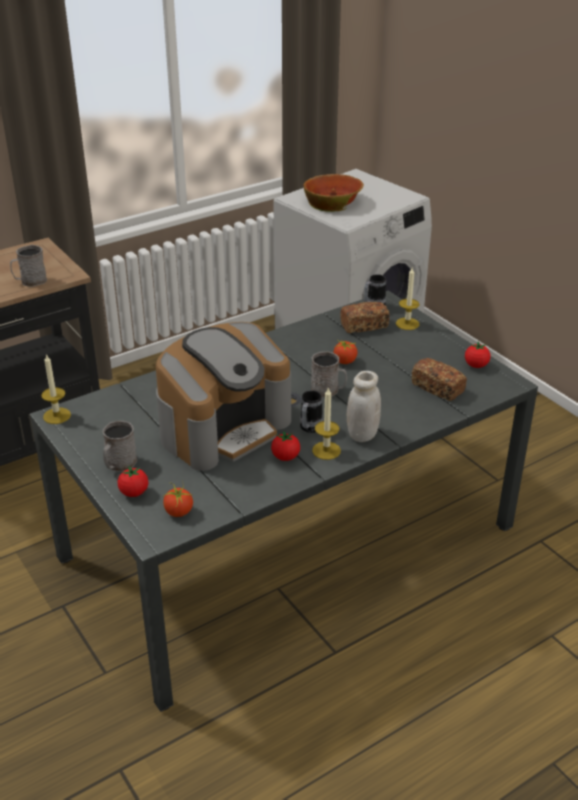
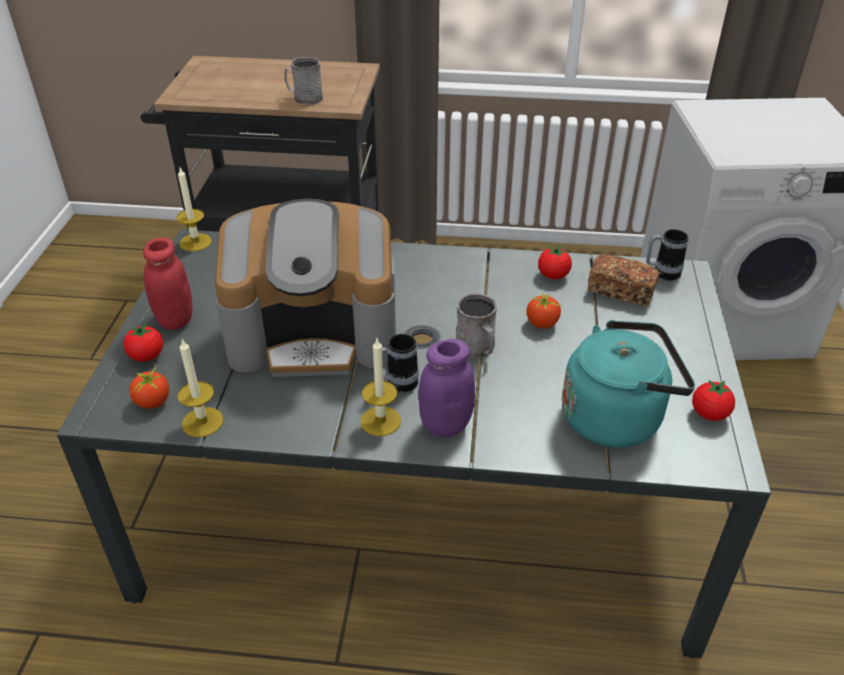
camera: 40 degrees right, 5 degrees up
grey mug [103,421,137,472] -> red jar [143,238,192,330]
tomato [271,431,300,461] -> tomato moved to [538,245,572,279]
bowl [304,174,364,212] -> none
white jar [347,371,381,442] -> purple jar [419,339,475,437]
candle [396,268,419,330] -> candle moved to [177,338,223,437]
bread [411,358,467,401] -> turquoise kettle [562,320,695,448]

